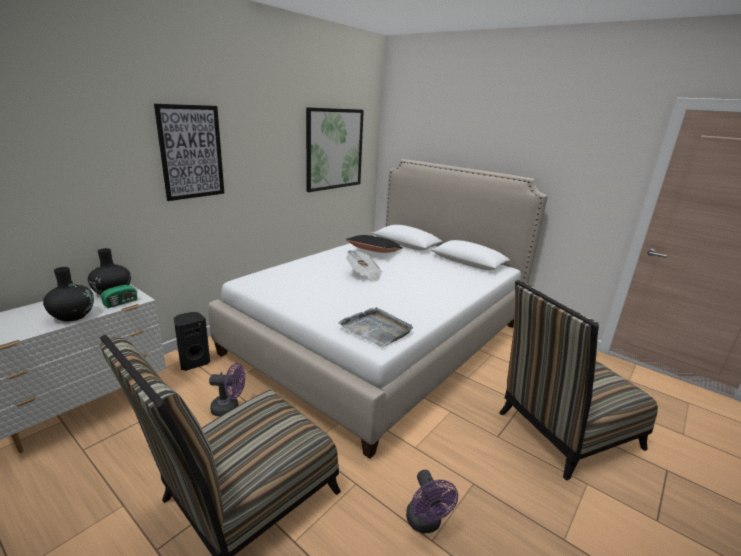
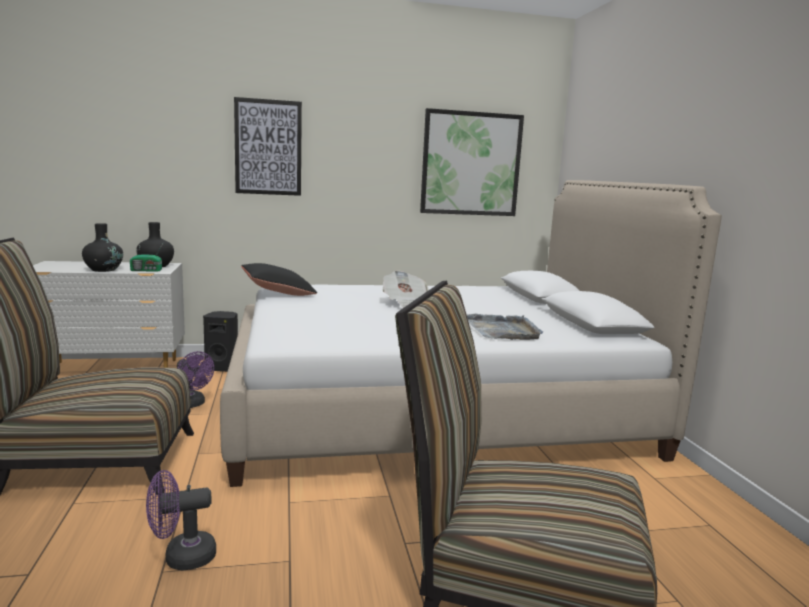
camera: 40 degrees right, 10 degrees down
grey tray [338,307,413,347] -> grey tray moved to [467,314,543,340]
black pillow [346,235,403,253] -> black pillow moved to [241,263,317,296]
purple fan [406,470,458,533] -> purple fan turned 45 degrees clockwise [146,470,216,570]

